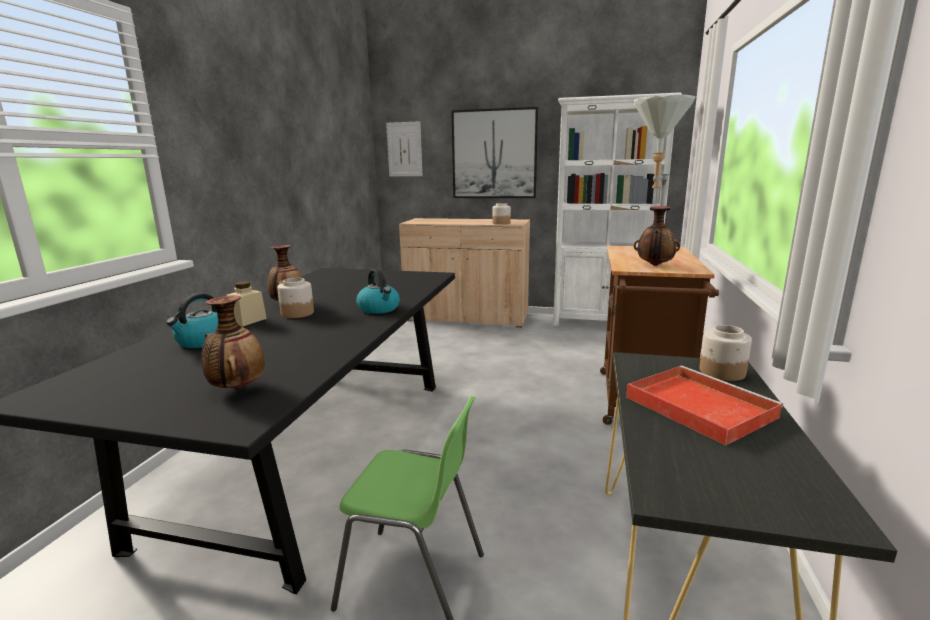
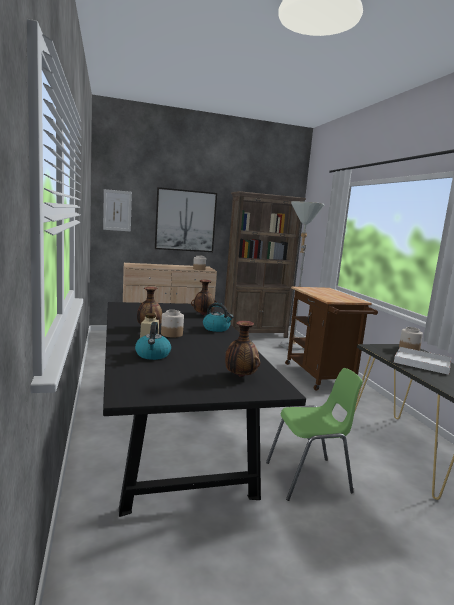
camera: 30 degrees left, 5 degrees down
white bookcase [553,93,682,326] -> brown bookcase [224,191,306,338]
red tray [626,366,783,445] -> white tray [394,347,451,375]
vase [634,206,680,266] -> vase moved to [191,280,217,315]

